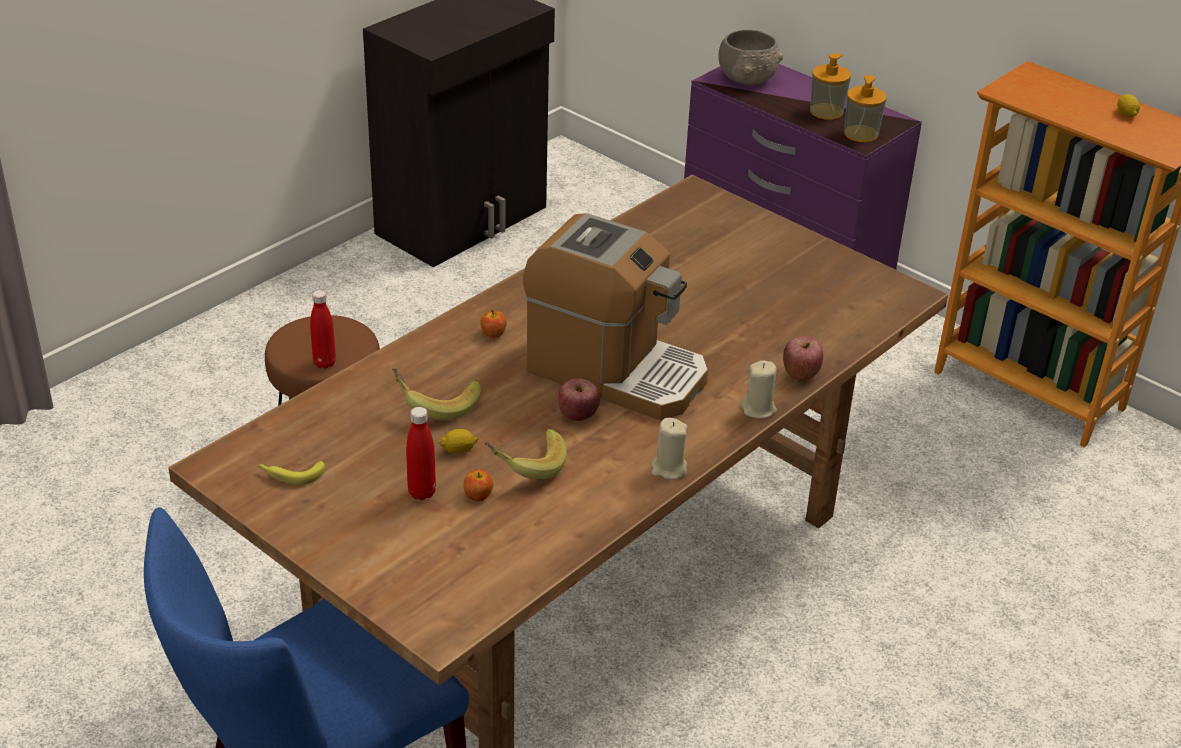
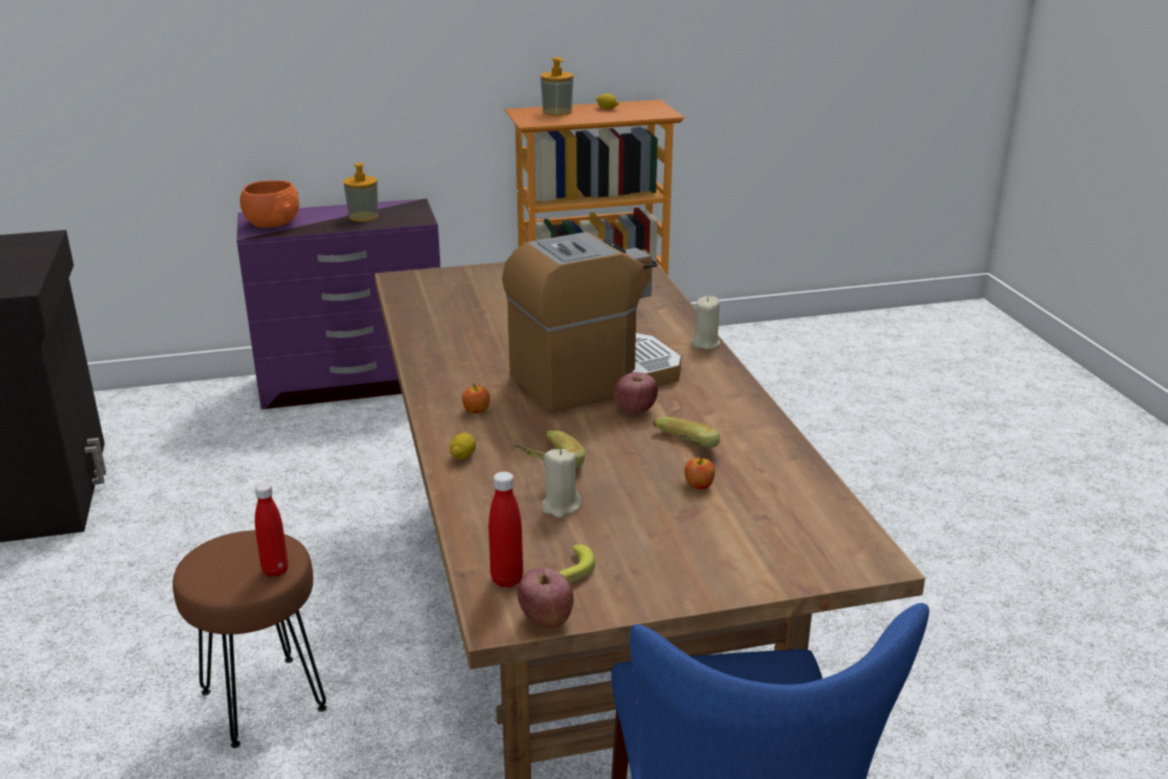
camera: 55 degrees left, 10 degrees down
red bottle [406,407,436,500] -> red bottle moved to [489,472,523,588]
lemon [439,429,478,453] -> lemon moved to [450,433,476,460]
beige candle [652,418,688,480] -> beige candle moved to [543,449,581,518]
grey bowl [718,30,783,85] -> orange bowl [240,180,299,228]
apple [783,336,823,381] -> apple moved to [517,568,574,629]
soap dispenser [844,75,887,142] -> soap dispenser moved to [540,57,574,116]

